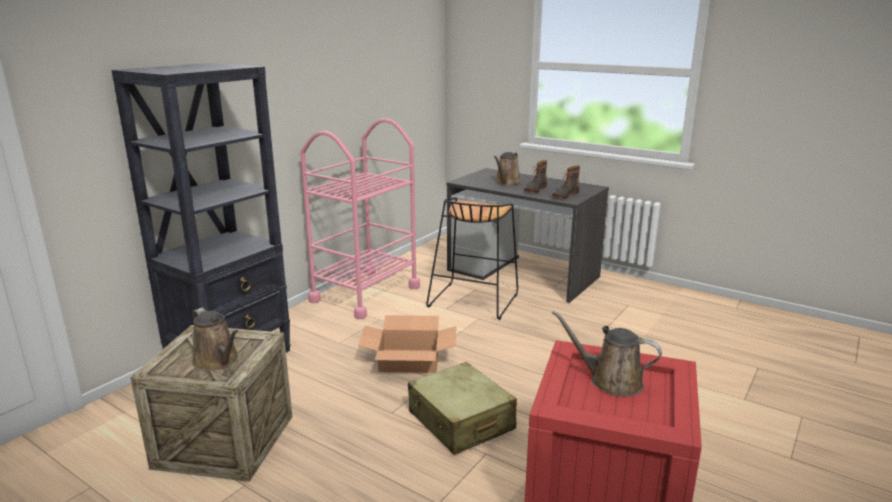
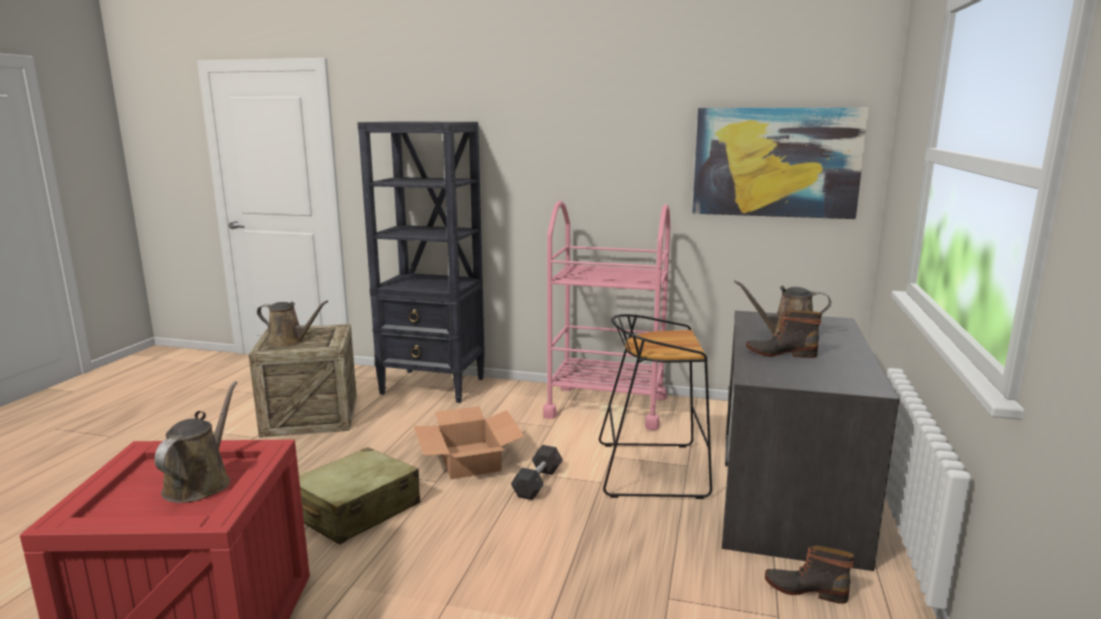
camera: 70 degrees right, 5 degrees down
brown watering can [192,308,238,371] -> brown watering can turned 105 degrees counterclockwise [257,301,328,347]
boot [552,165,580,199] -> boot moved to [765,545,854,604]
none -> grey dumbbell [511,445,563,500]
none -> picture [692,108,869,219]

